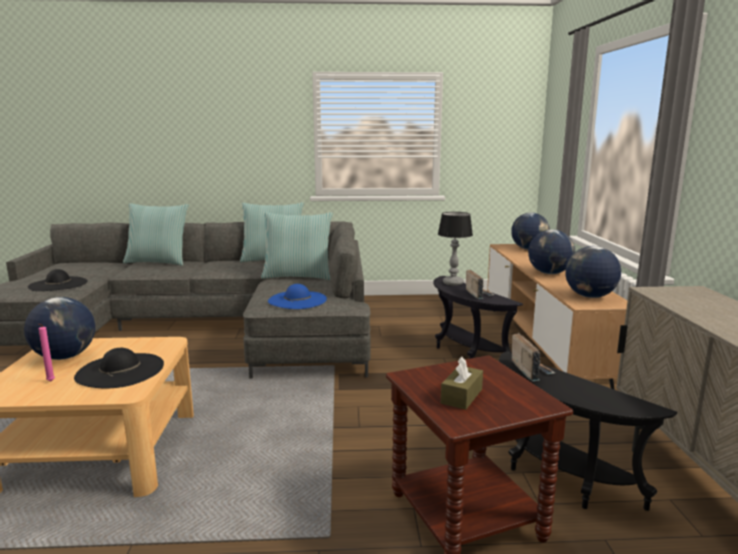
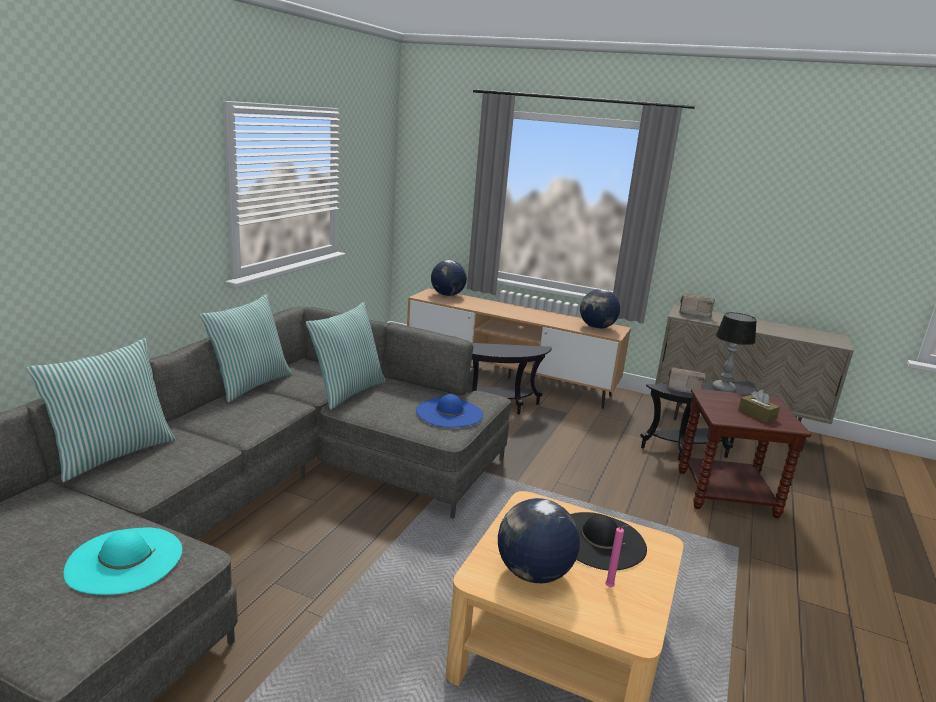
camera: 65 degrees left, 5 degrees up
black hat [28,269,88,291] -> turquoise hat [64,527,182,595]
table lamp [438,212,473,286] -> table lamp moved to [712,312,757,392]
radio [466,269,494,299] -> radio moved to [679,294,715,318]
globe [528,230,575,274] -> none

